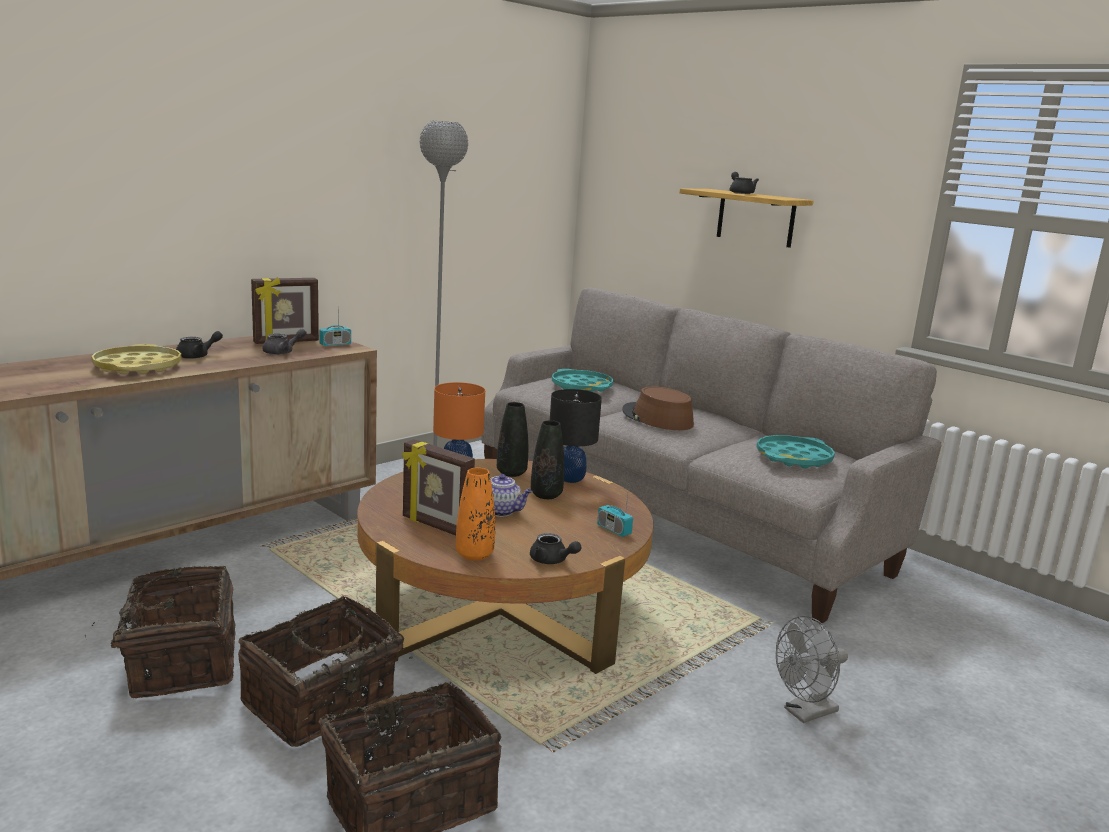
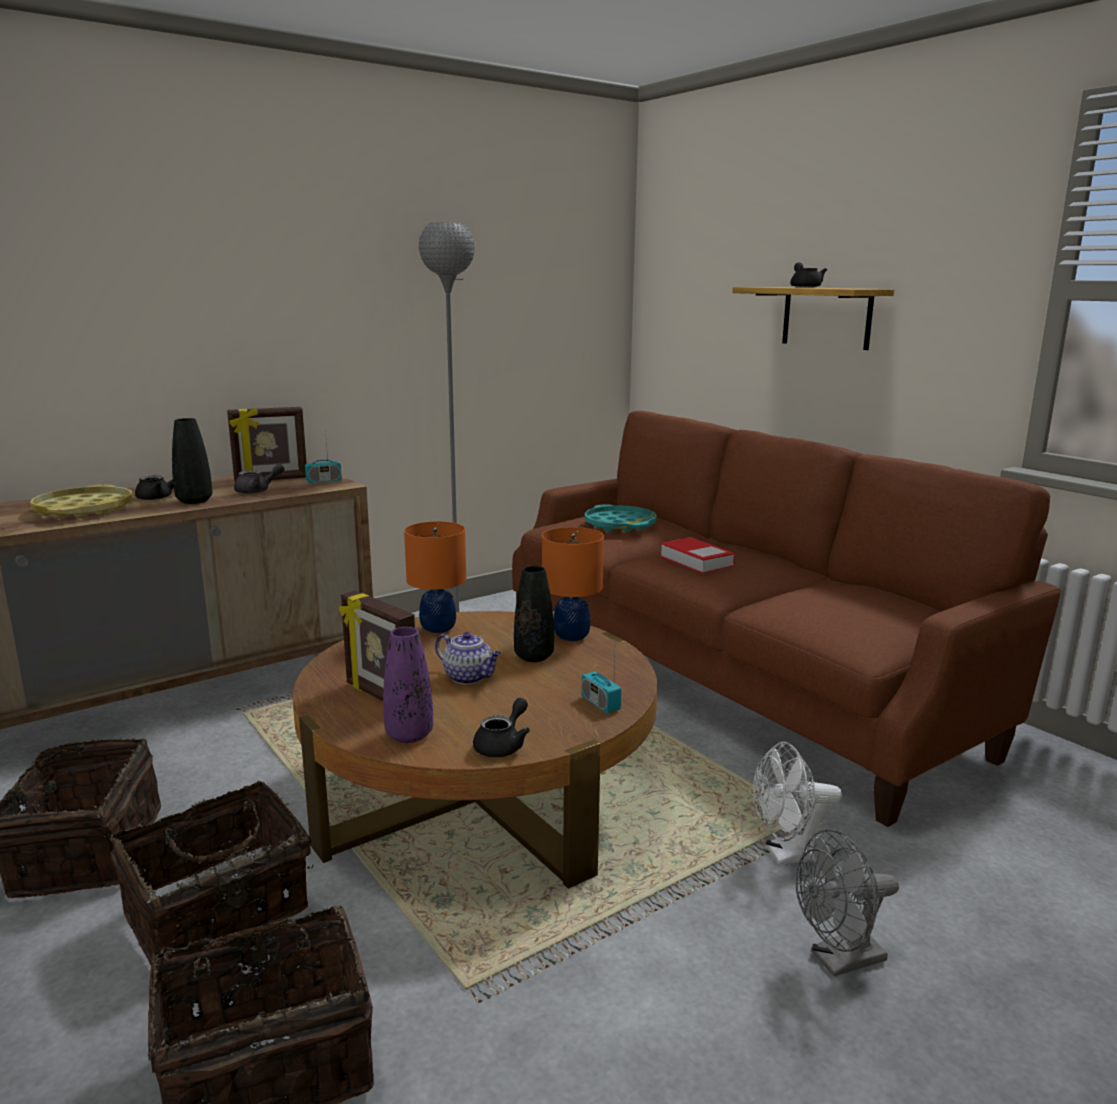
camera: 10 degrees right, 0 degrees up
orange vase [456,468,495,561] -> purple vase [383,627,433,743]
grey sofa [482,288,941,623] -> brown sofa [512,411,1061,827]
black vase [497,402,528,477] -> black vase moved to [172,418,212,504]
black teapot [530,533,581,564] -> black teapot turned 105 degrees counterclockwise [473,698,530,757]
black table lamp [550,389,602,483] -> orange table lamp [542,527,604,641]
brown hat [622,386,694,430] -> book [660,537,735,574]
turquoise tray [756,435,835,469] -> none
none -> white fan [753,742,842,865]

